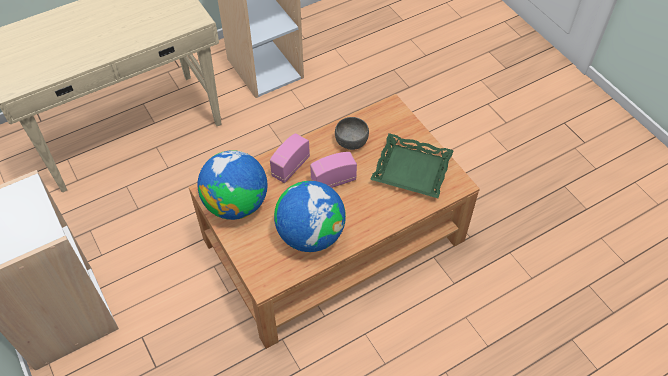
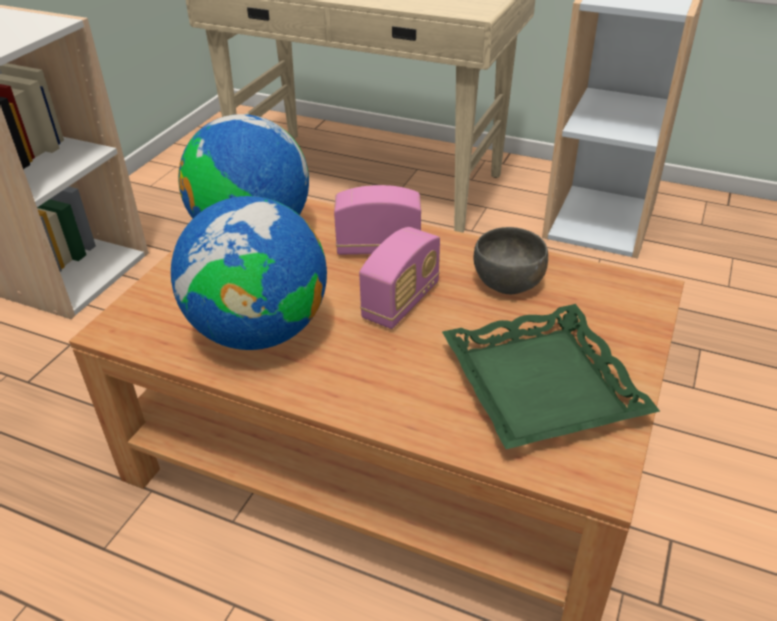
camera: 55 degrees right, 15 degrees down
radio [310,152,357,188] -> radio turned 90 degrees clockwise [359,227,440,329]

